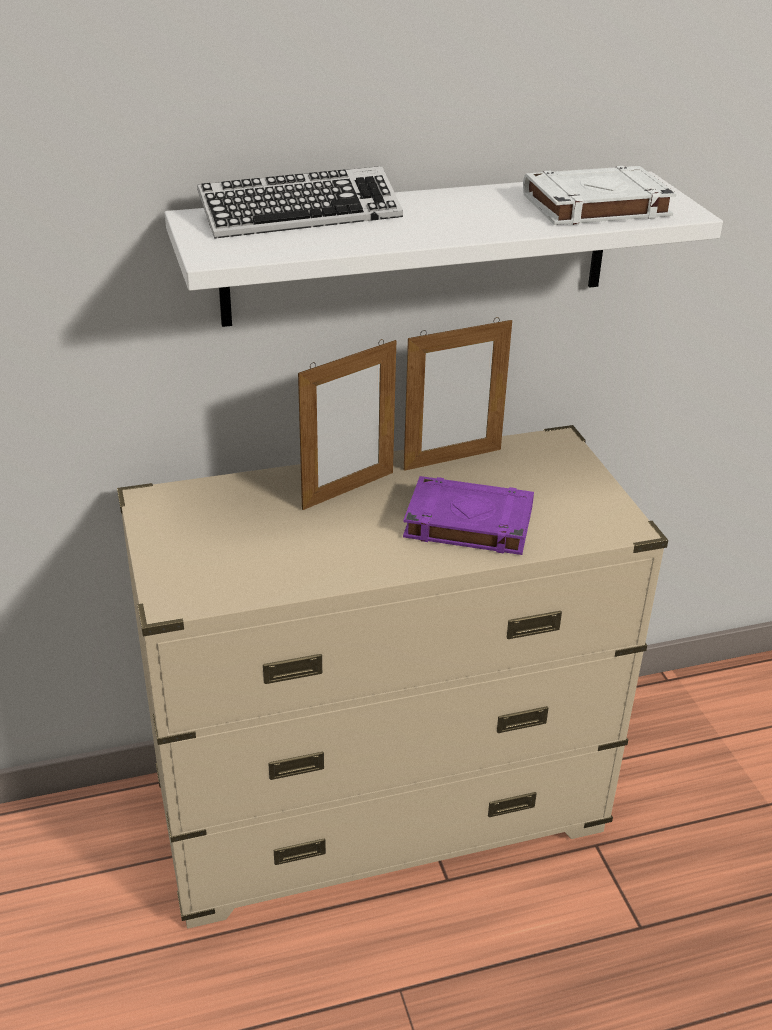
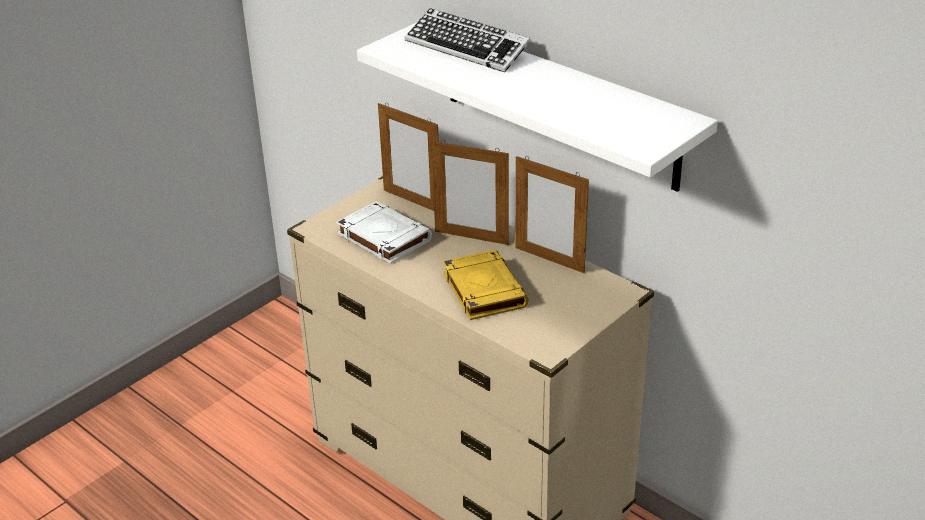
camera: 60 degrees right, 0 degrees up
purple book [403,476,534,555] -> yellow book [443,250,529,320]
white book [523,166,677,225] -> white book moved to [336,201,432,264]
none -> picture frame [378,103,439,211]

